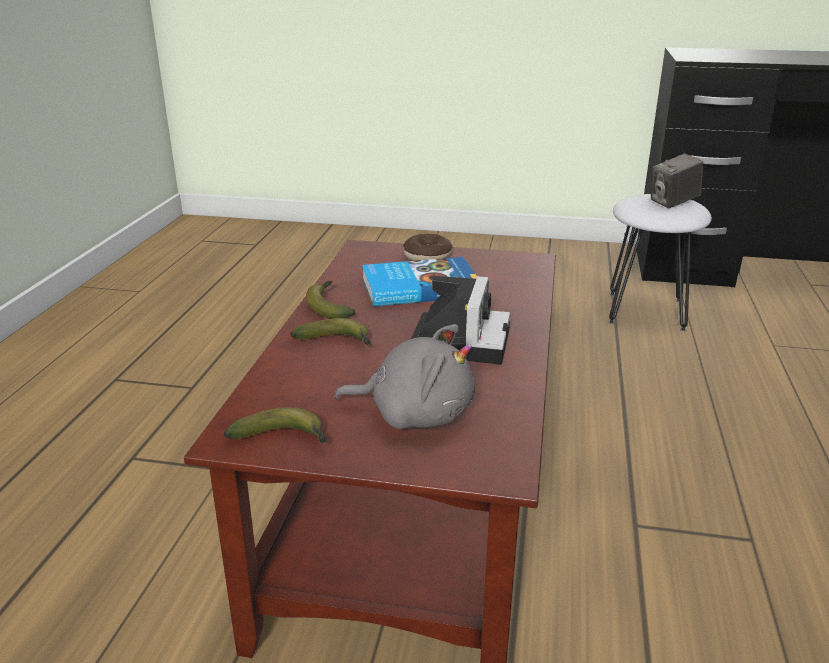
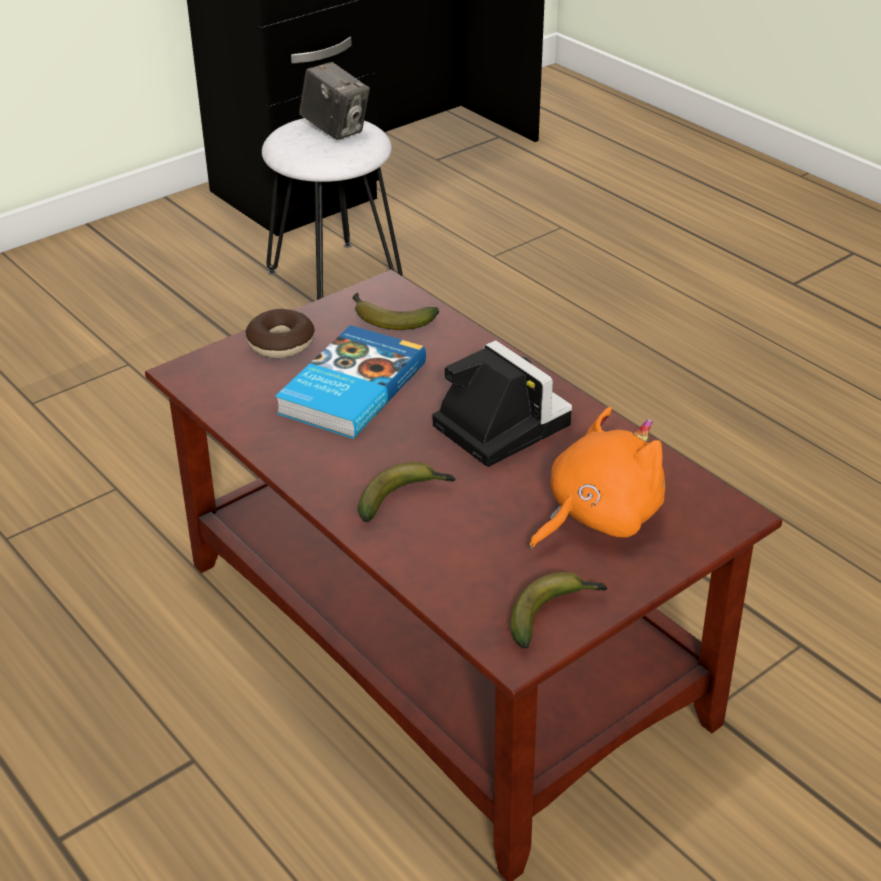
camera: 50 degrees left, 10 degrees up
banana [306,280,355,318] -> banana moved to [352,293,439,330]
grey plush toy [334,324,475,429] -> orange plush toy [529,407,665,549]
camera [651,153,703,208] -> camera turned 60 degrees counterclockwise [299,62,370,140]

